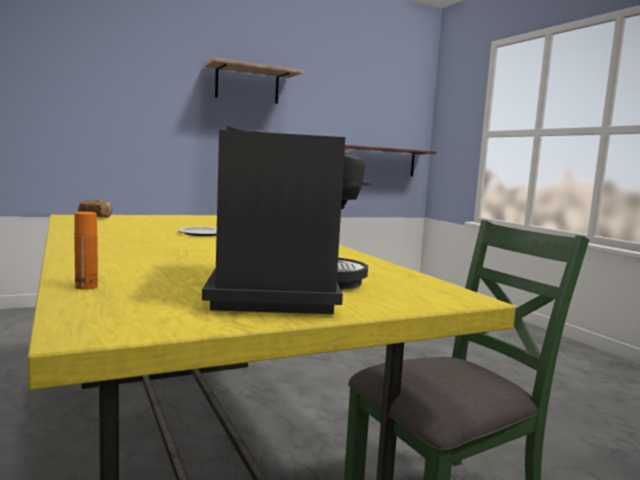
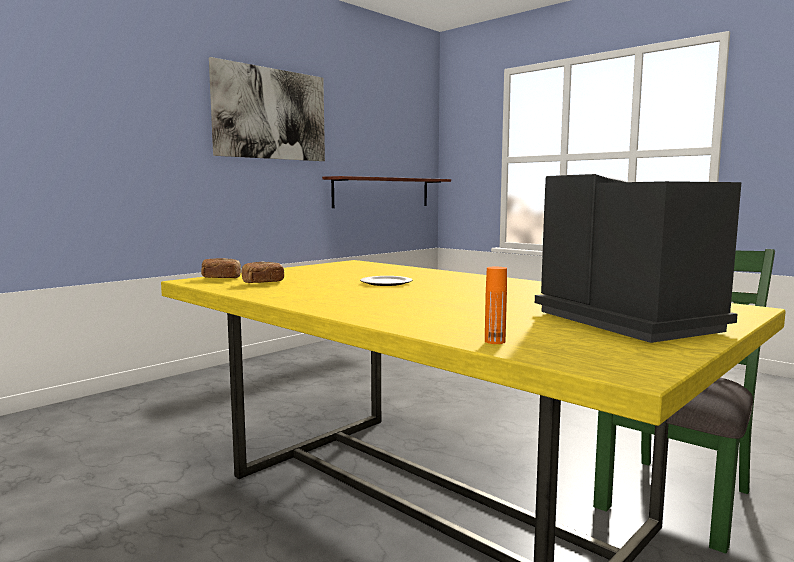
camera: 20 degrees left, 0 degrees up
shelf [204,58,304,104] -> picture [209,57,325,161]
none -> bread [241,261,284,283]

